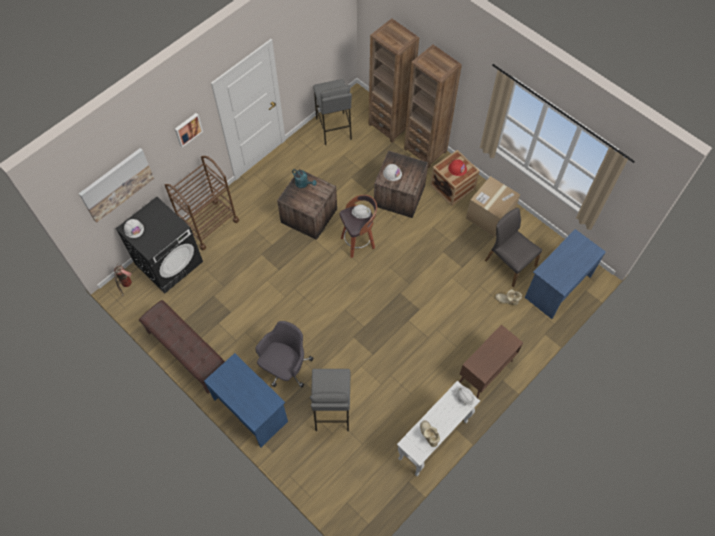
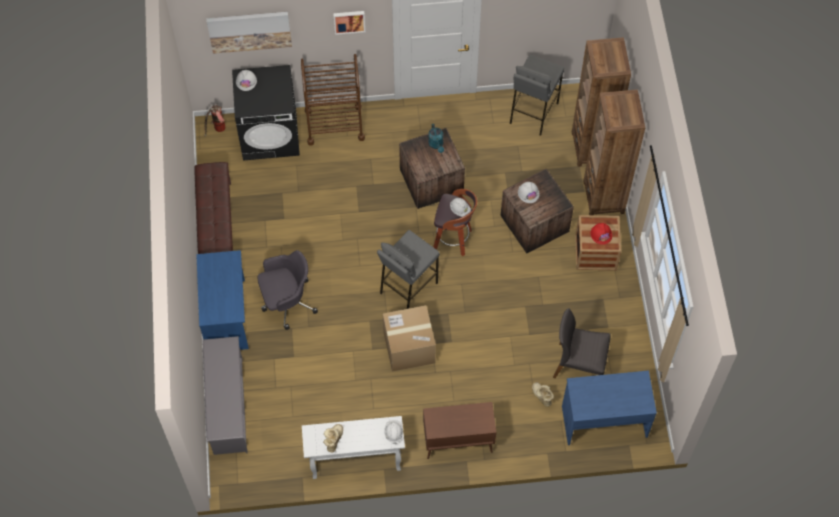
camera: 40 degrees right, 0 degrees up
grey stool [310,369,350,431] -> grey stool moved to [377,230,440,309]
cardboard box [466,176,520,237] -> cardboard box moved to [383,305,436,372]
grey chair [485,208,542,287] -> grey chair turned 75 degrees counterclockwise [553,308,611,378]
none -> grey shoe rack [202,336,248,455]

